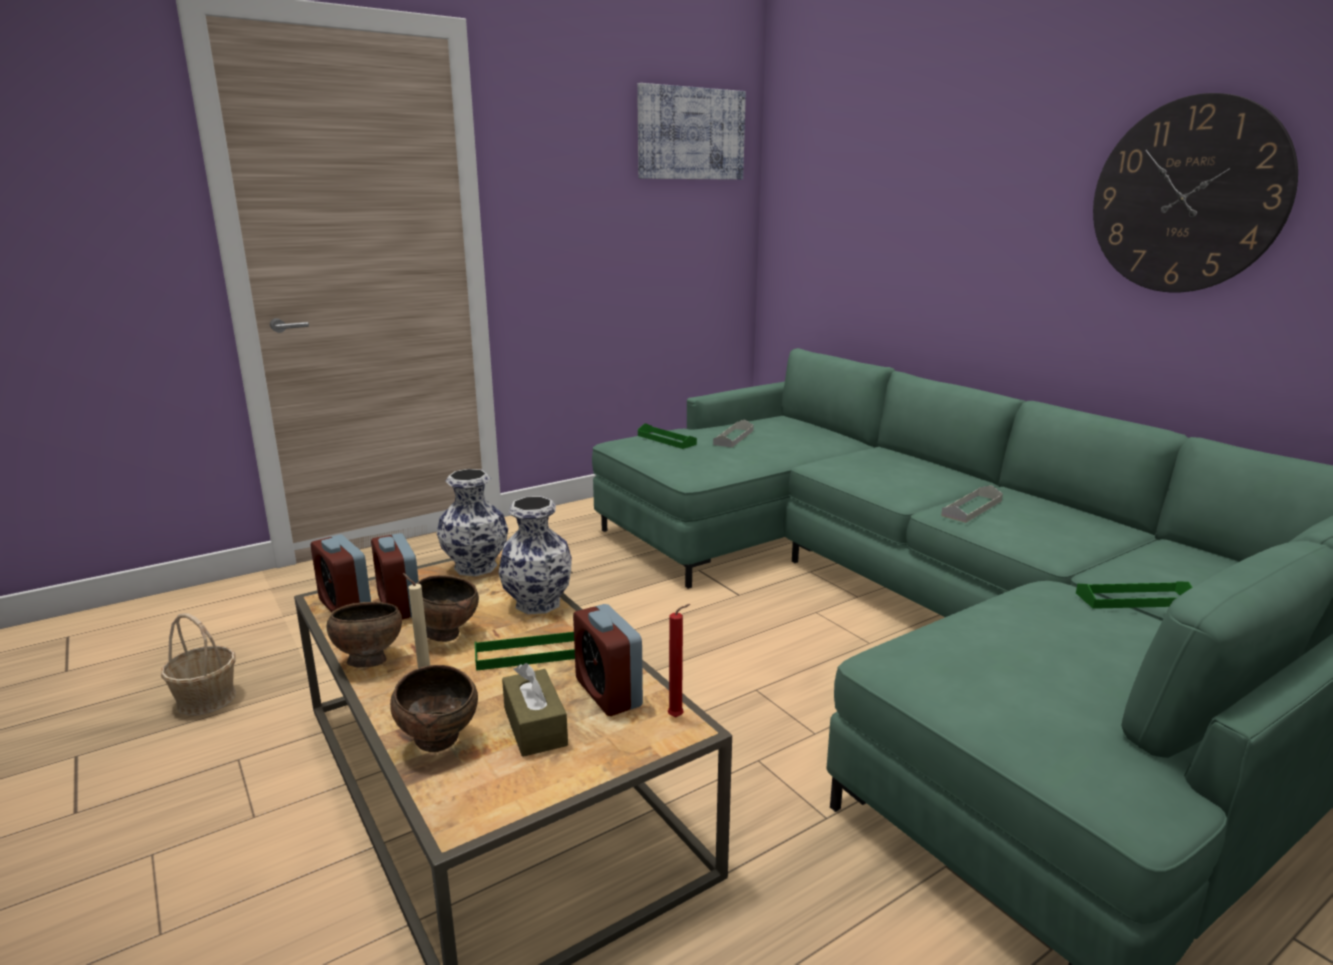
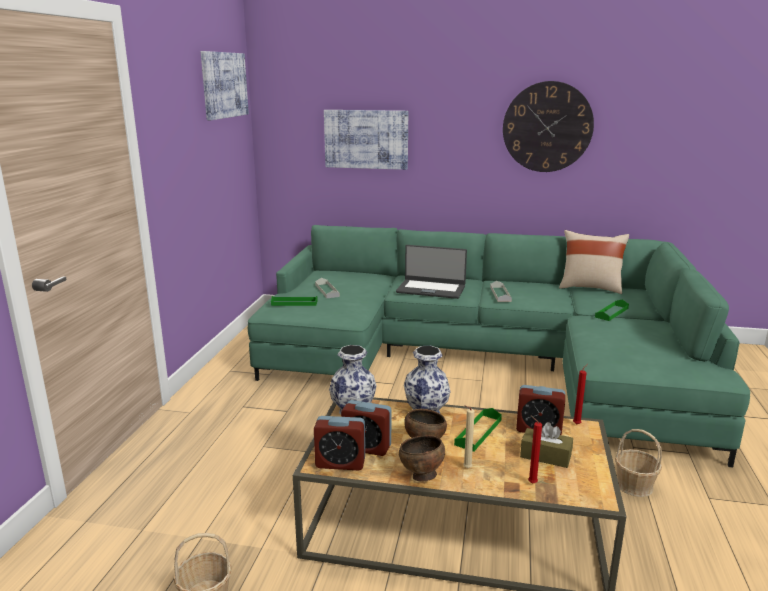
camera: 45 degrees left, 0 degrees up
brown bowl [390,665,478,752] -> red candle [528,416,542,484]
none -> picture [324,110,408,170]
none -> laptop [396,245,467,299]
none -> beige pillow [559,230,629,294]
none -> basket [615,429,662,497]

